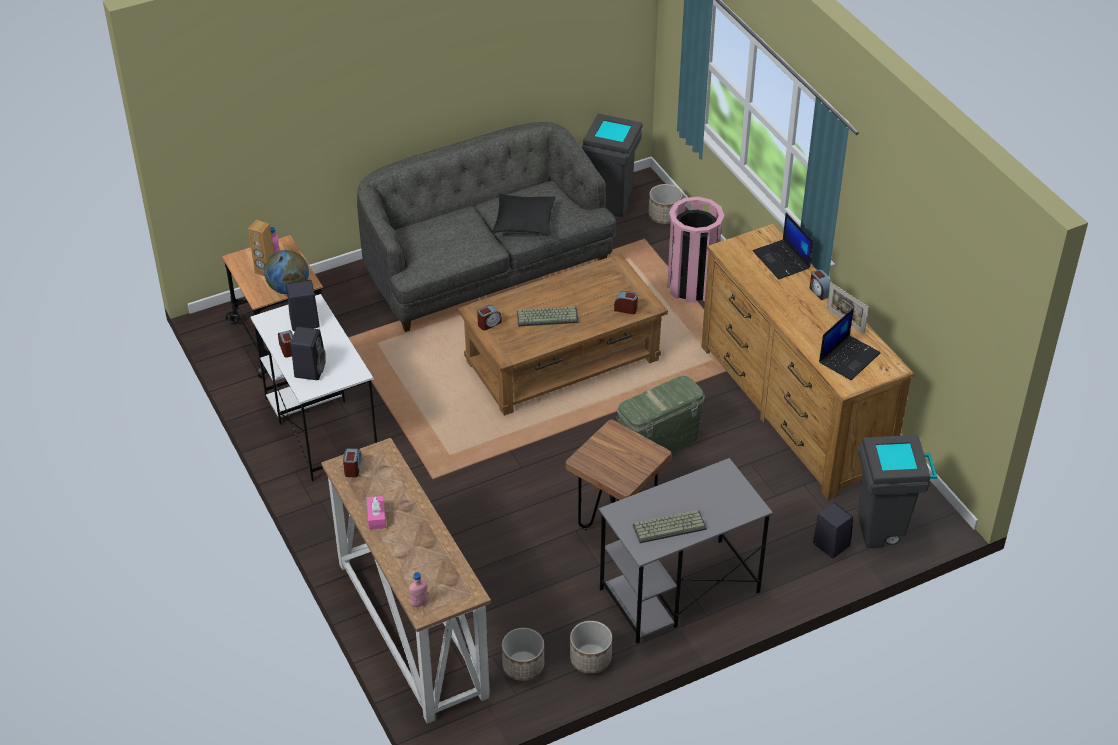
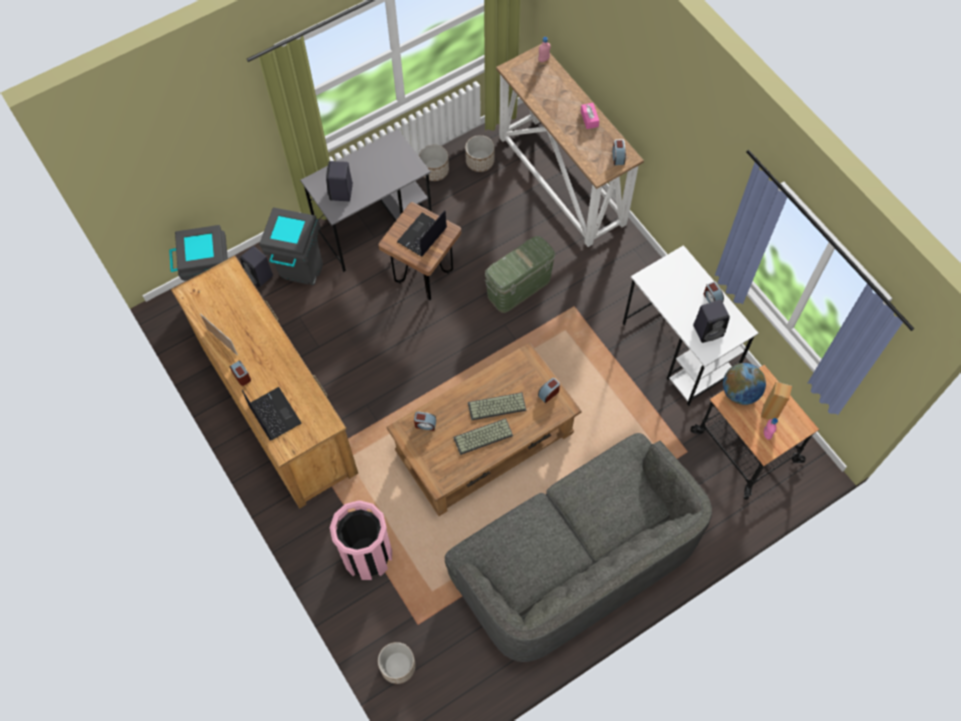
camera: 175 degrees right, 20 degrees up
black speaker [290,327,326,380] -> black speaker moved to [326,161,353,201]
black pillow [492,194,556,235] -> none
grey trash can [582,114,642,217] -> grey trash can moved to [259,207,323,285]
green storage box [616,375,705,453] -> green storage box moved to [485,236,555,313]
keyboard [633,510,707,543] -> keyboard moved to [453,418,513,455]
laptop [819,308,881,380] -> laptop moved to [397,210,447,256]

